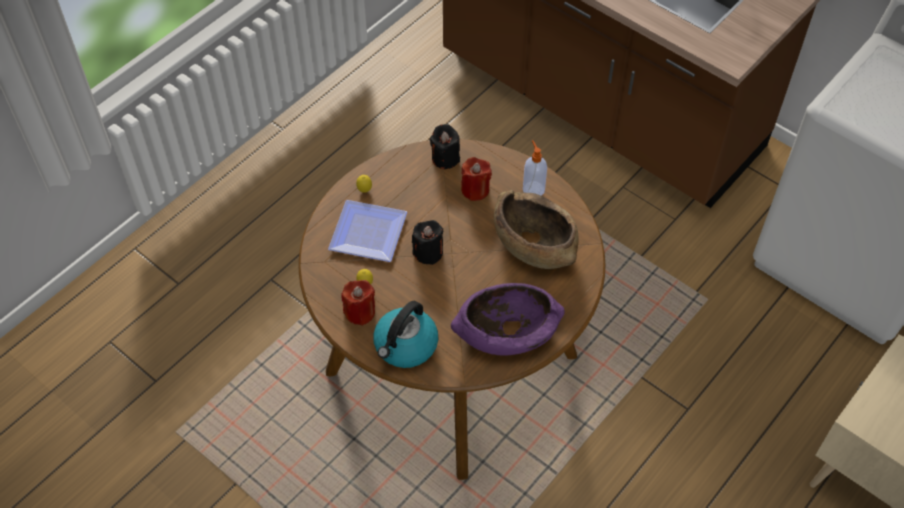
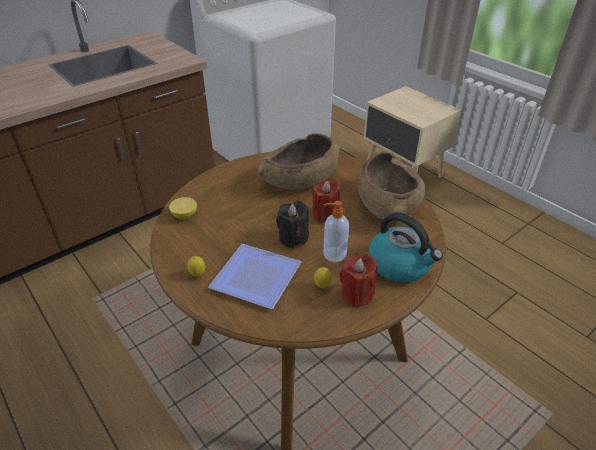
camera: 80 degrees left, 15 degrees down
black candle [430,124,460,169] -> lemon [169,197,197,219]
purple bowl [451,283,565,356] -> brown bowl [358,151,425,219]
red candle [461,157,492,201] -> red candle moved to [312,180,340,223]
soap dispenser [523,140,547,196] -> soap dispenser moved to [323,201,349,262]

